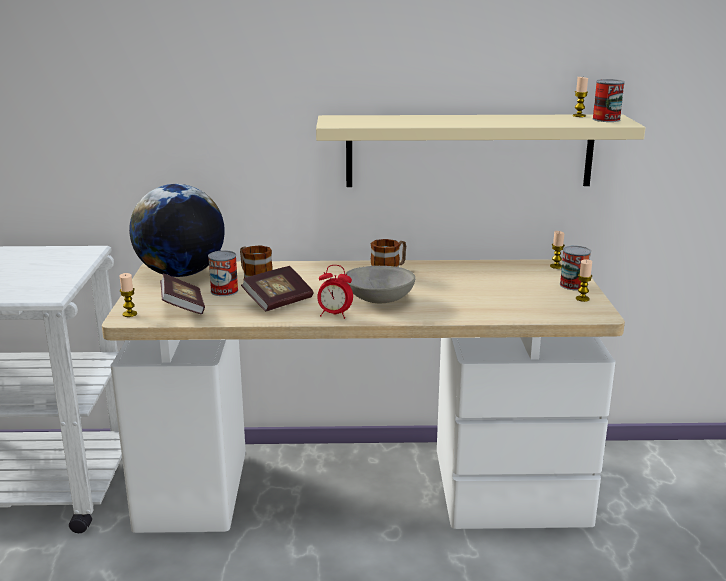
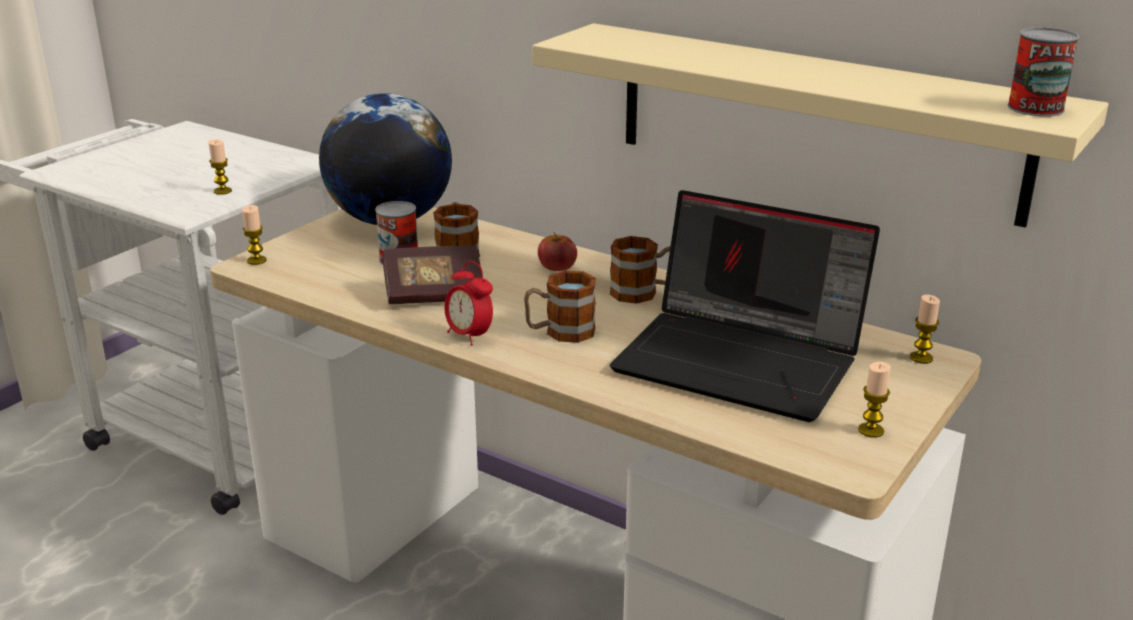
camera: 35 degrees right, 5 degrees up
book [160,274,205,315] -> none
grey bowl [345,266,416,303] -> mug [524,271,596,343]
can [560,246,591,291] -> none
candle [573,77,588,117] -> candle moved to [208,139,232,195]
none -> apple [538,232,577,271]
none -> laptop [610,190,880,422]

